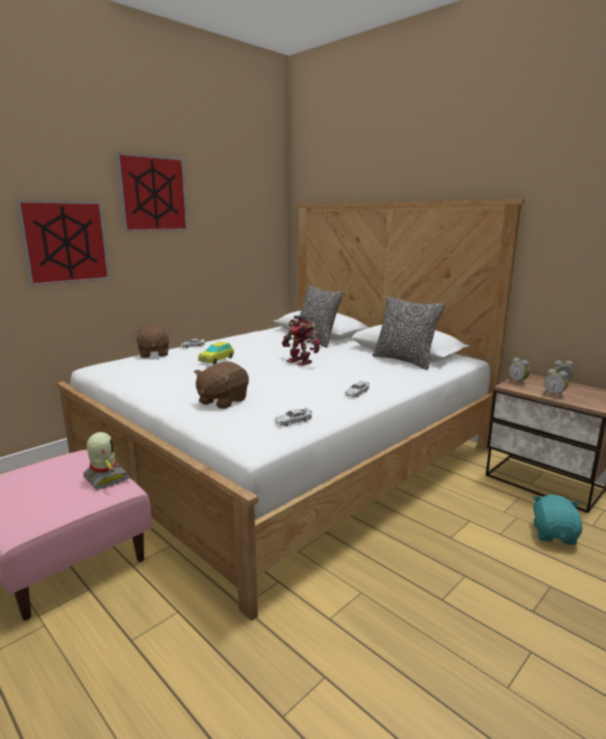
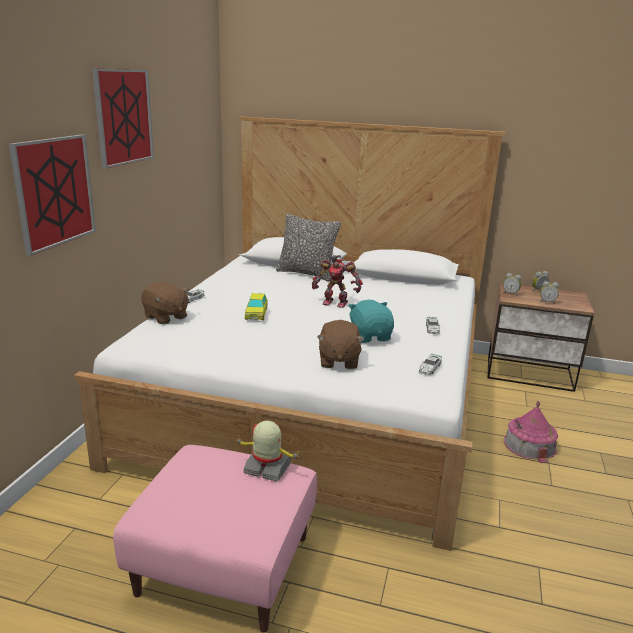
camera: 30 degrees left, 5 degrees up
pillow [372,296,445,370] -> none
turquoise plush toy [532,495,582,545] -> turquoise plush toy moved to [348,300,394,343]
none -> toy house [504,401,558,463]

